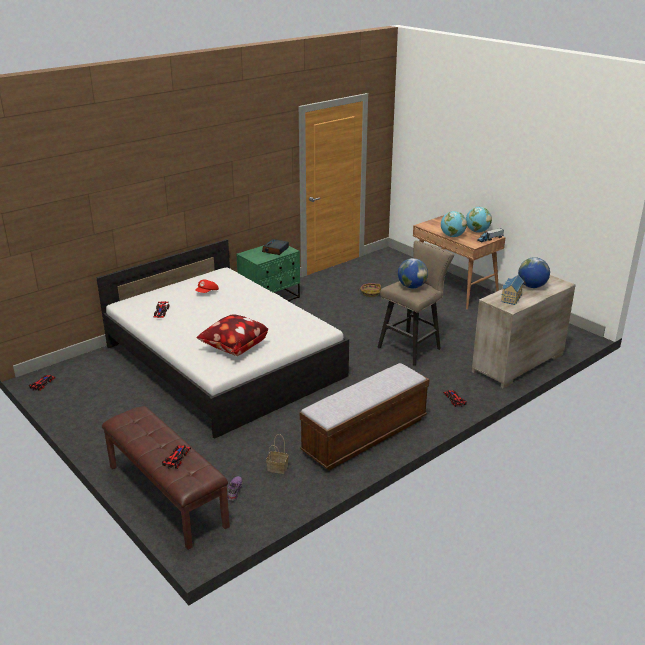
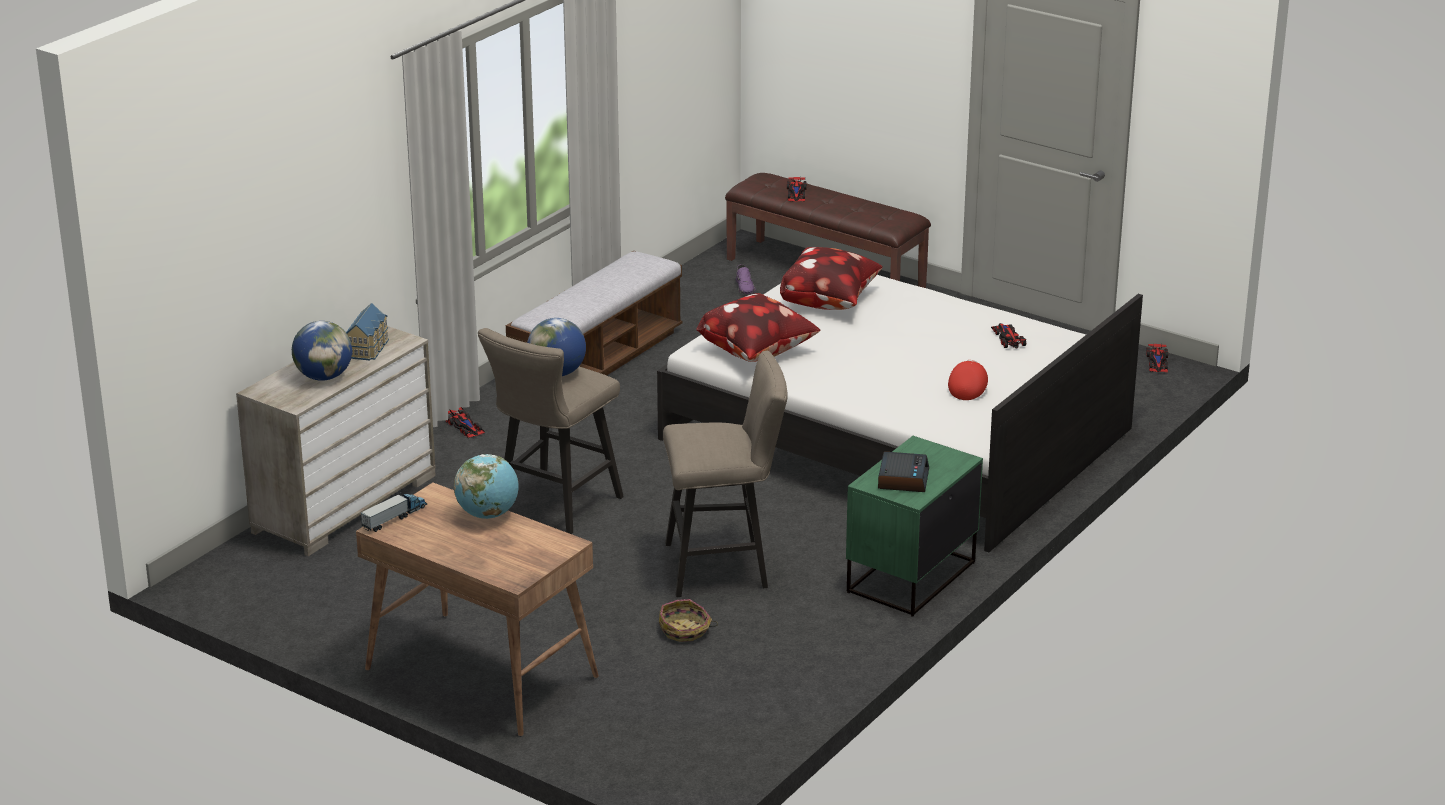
camera: 165 degrees right, 0 degrees up
basket [266,434,289,474] -> none
globe [466,207,492,233] -> none
none -> beige stool [663,351,788,597]
none -> pillow [697,293,821,362]

